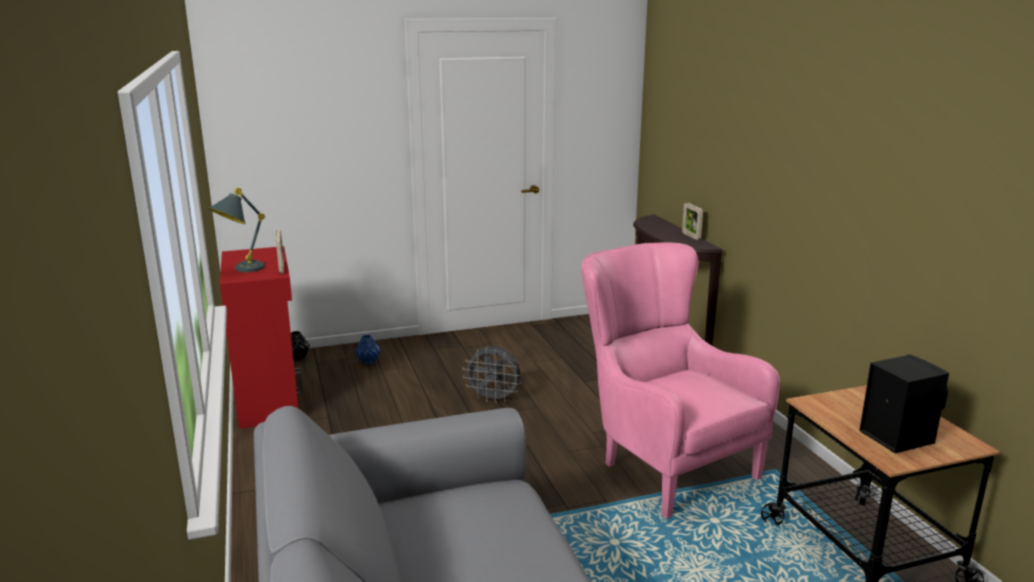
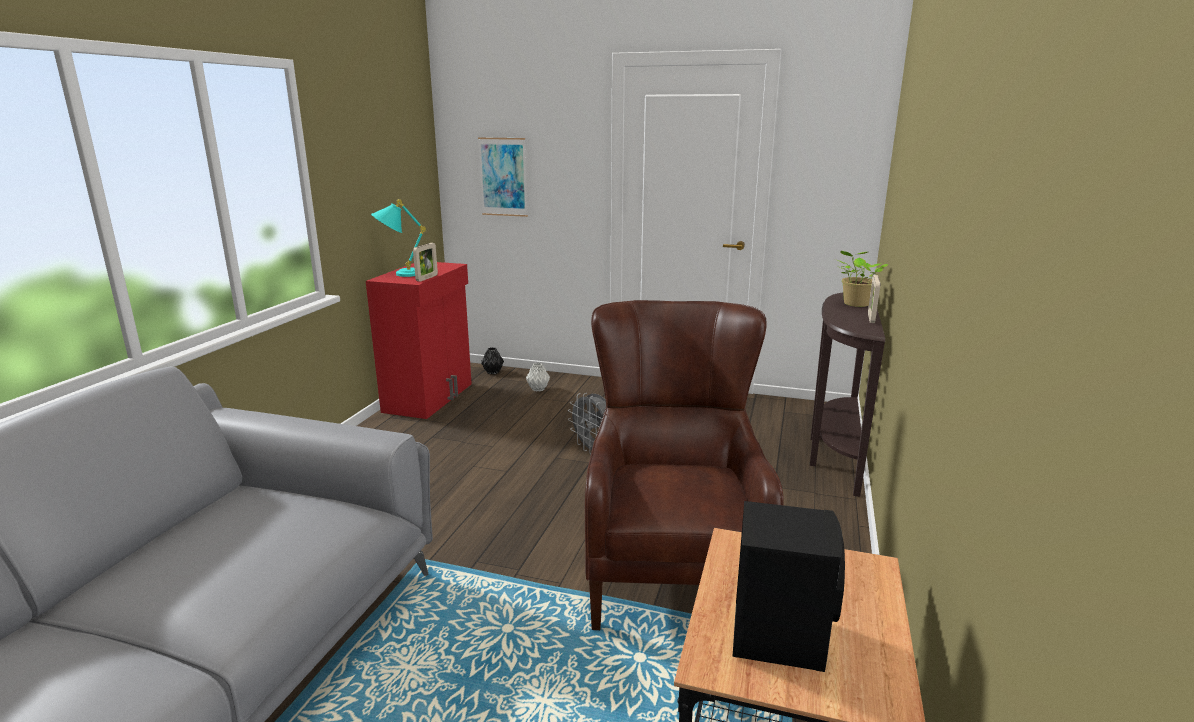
camera: 35 degrees right, 0 degrees up
grey table lamp [208,188,265,272] -> turquoise table lamp [371,199,426,277]
blue vase [355,335,380,365] -> grey vase [526,363,550,391]
pink armchair [581,242,780,518] -> brown armchair [585,300,784,630]
none -> picture [478,137,528,217]
none -> potted plant [838,251,888,307]

